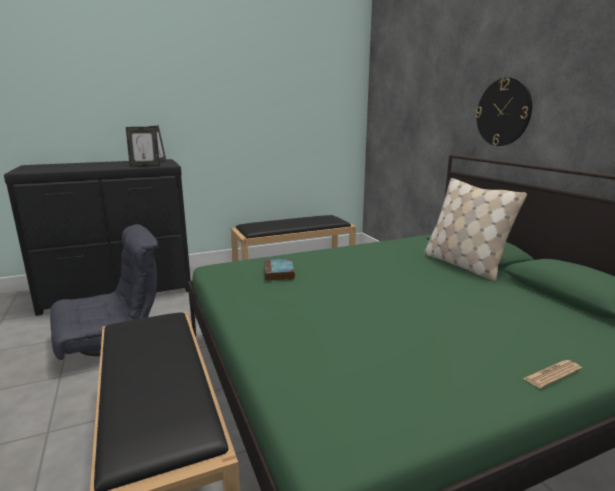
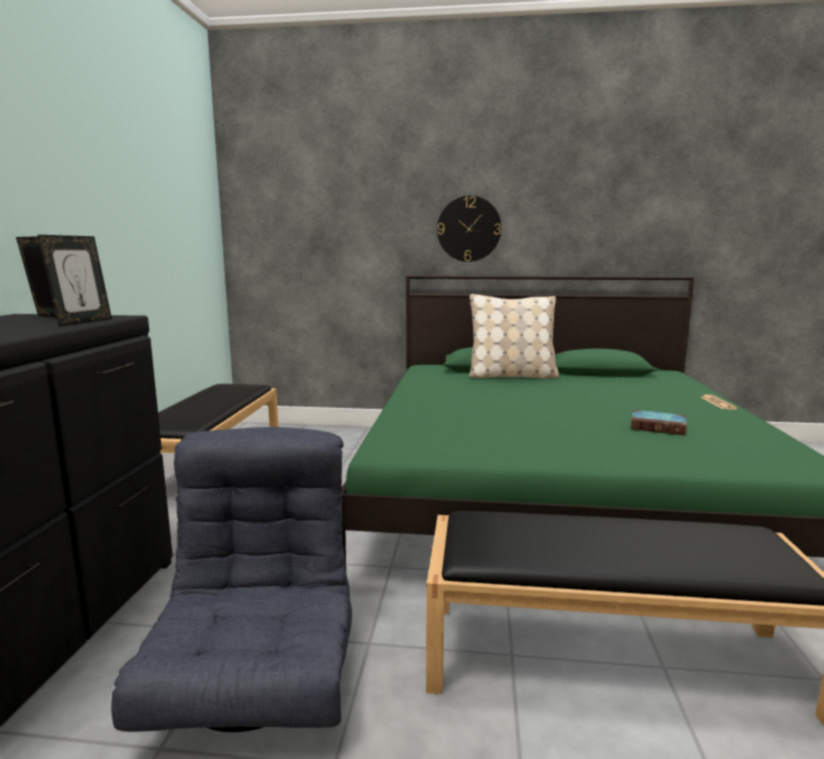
camera: 60 degrees left, 5 degrees down
book [264,259,295,281] -> book moved to [631,410,687,436]

